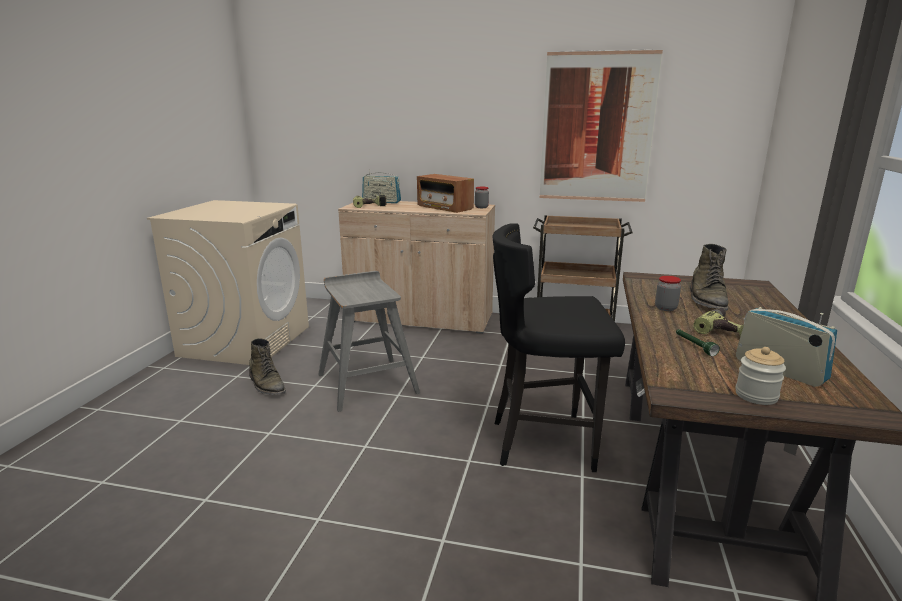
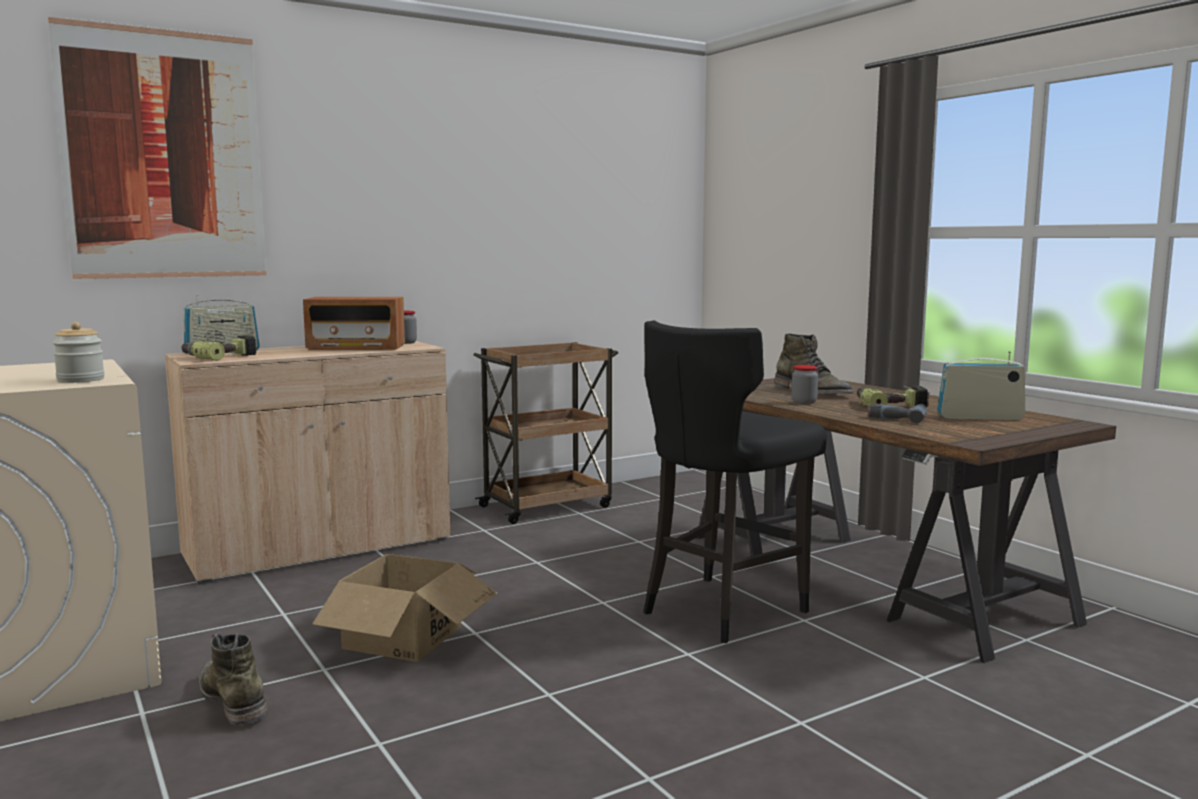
camera: 45 degrees left, 10 degrees down
green boot [249,338,286,395] -> green boot turned 135 degrees counterclockwise [199,632,268,725]
grey stool [318,271,420,412] -> cardboard box [303,554,497,662]
picture [540,49,663,202] -> picture moved to [48,17,266,279]
green flashlight [676,329,720,356] -> power drill [868,404,927,423]
jar [735,347,786,405] -> jar moved to [53,322,105,383]

